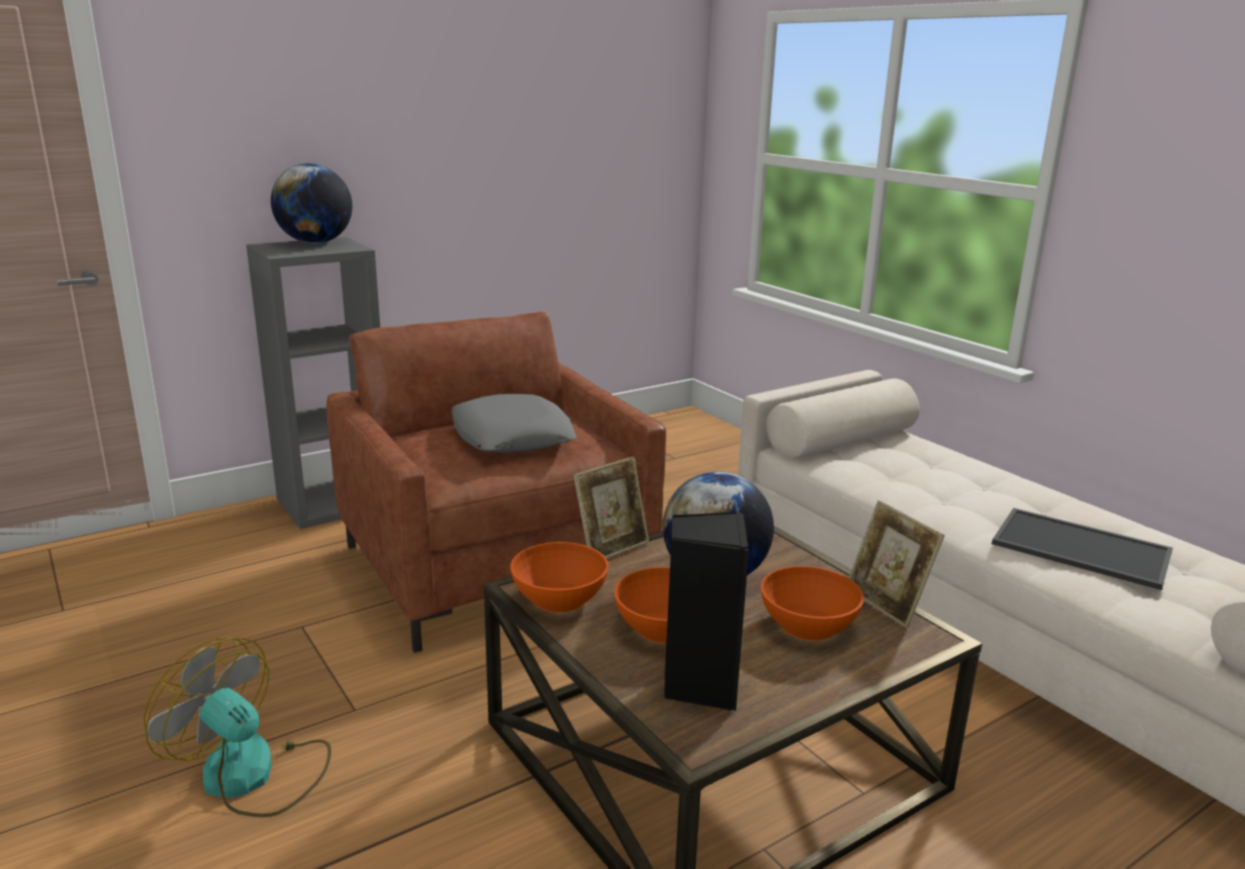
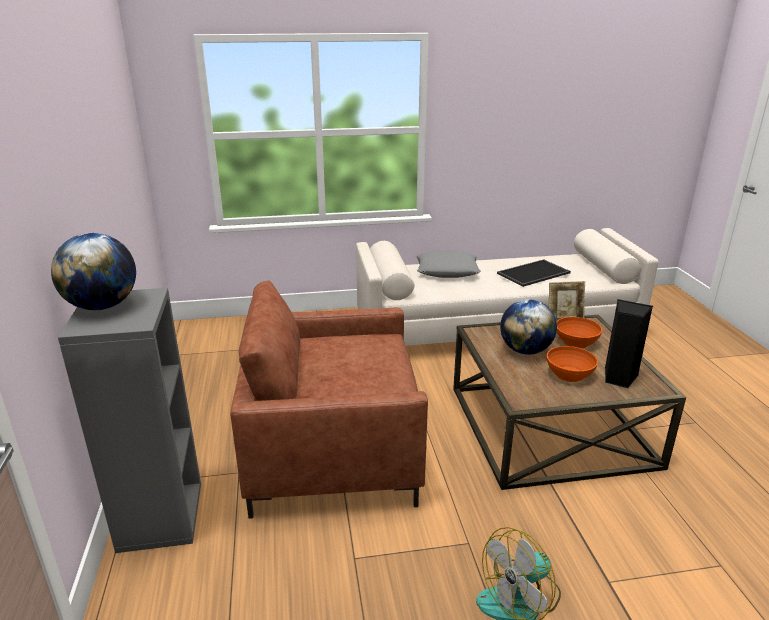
camera: 65 degrees left, 5 degrees up
grey pillow [451,394,577,453] -> grey pillow moved to [416,251,481,278]
orange bowl [510,542,608,613] -> none
picture frame [573,457,649,559] -> none

